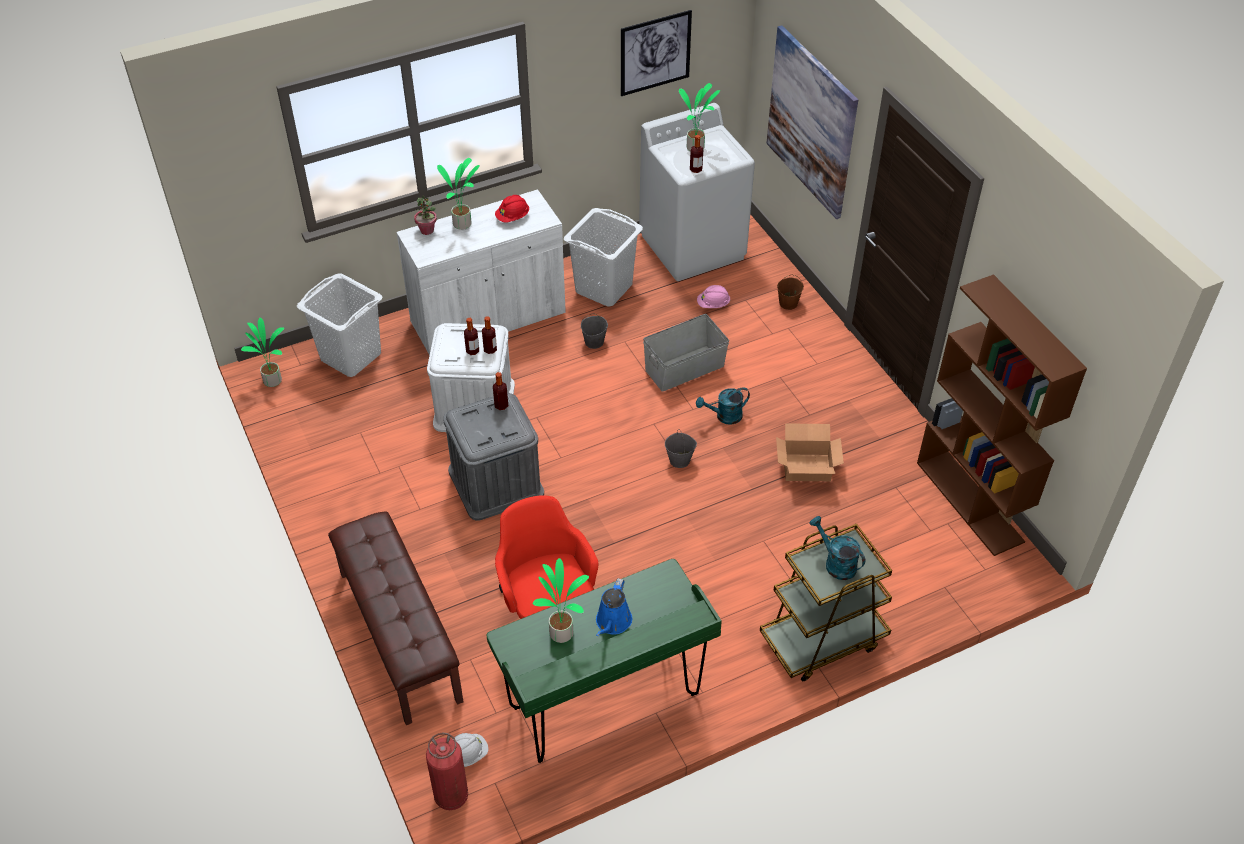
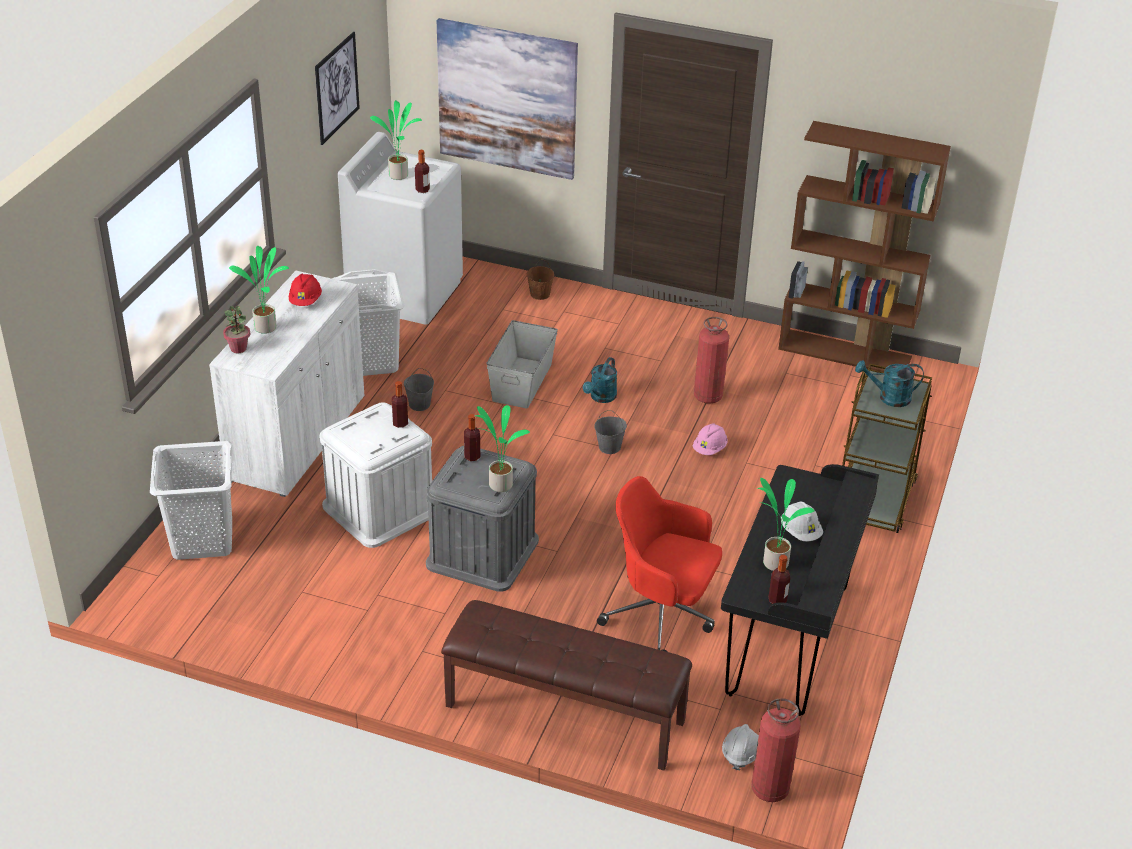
camera: 45 degrees left, 10 degrees down
potted plant [241,318,284,387] -> potted plant moved to [475,405,530,492]
bottle [464,318,479,355] -> bottle moved to [769,555,790,604]
green desk [486,559,722,763] -> black desk [721,464,879,716]
blue watering can [596,578,632,636] -> white hard hat [781,502,823,542]
pink hard hat [697,285,730,308] -> pink hard hat moved to [692,423,728,455]
cardboard box [776,423,844,481] -> fire extinguisher [694,317,729,404]

